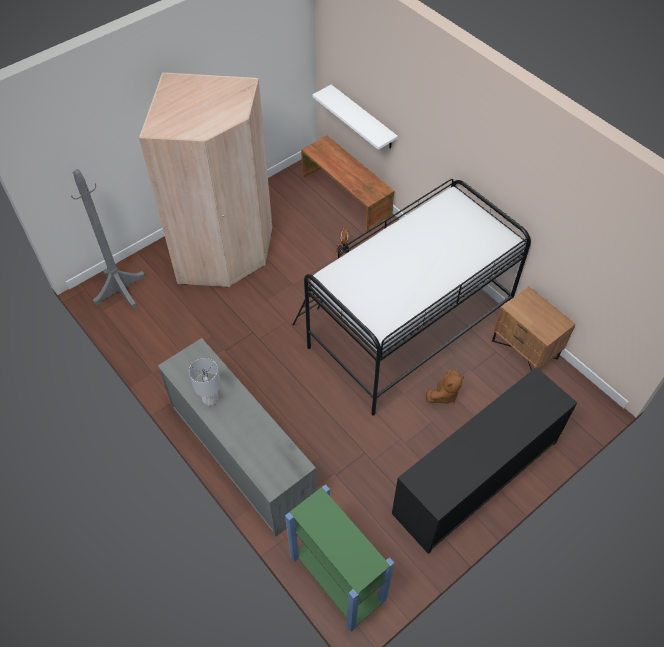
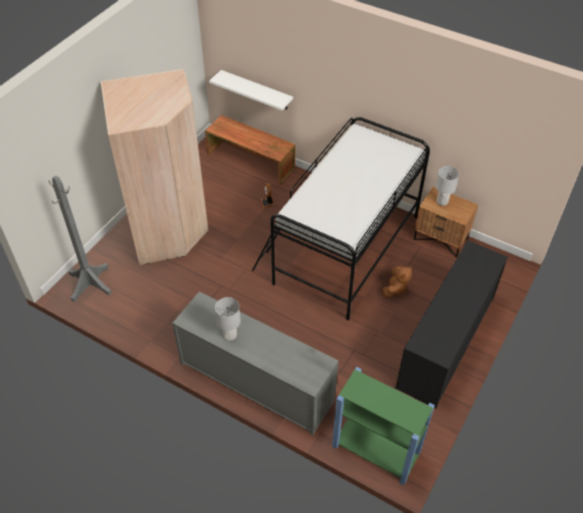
camera: 20 degrees left, 5 degrees down
none -> grey table lamp [436,166,459,206]

